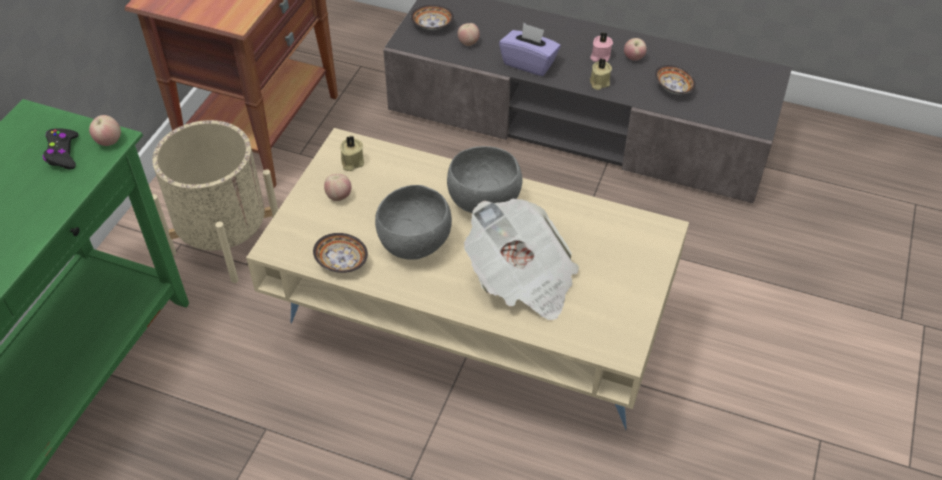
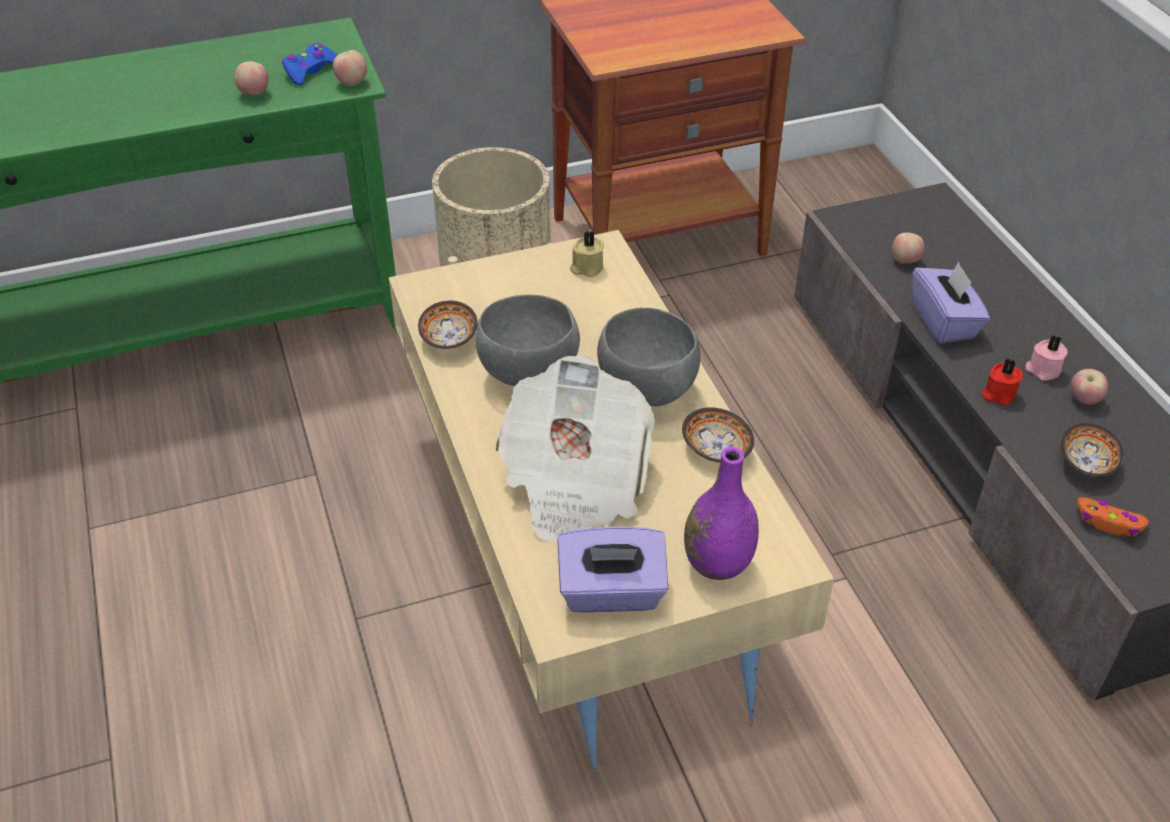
camera: 50 degrees right, 5 degrees down
black game controller [43,128,79,170] -> blue game controller [282,43,337,86]
apple [324,174,352,201] -> apple moved to [234,61,268,95]
bowl [411,5,454,30] -> bowl moved to [682,407,754,463]
beige candle [590,58,612,90] -> red candle [981,358,1023,405]
none -> purple tissue box [557,527,668,613]
none -> purple vase [684,447,759,580]
none -> orange game controller [1077,497,1149,536]

